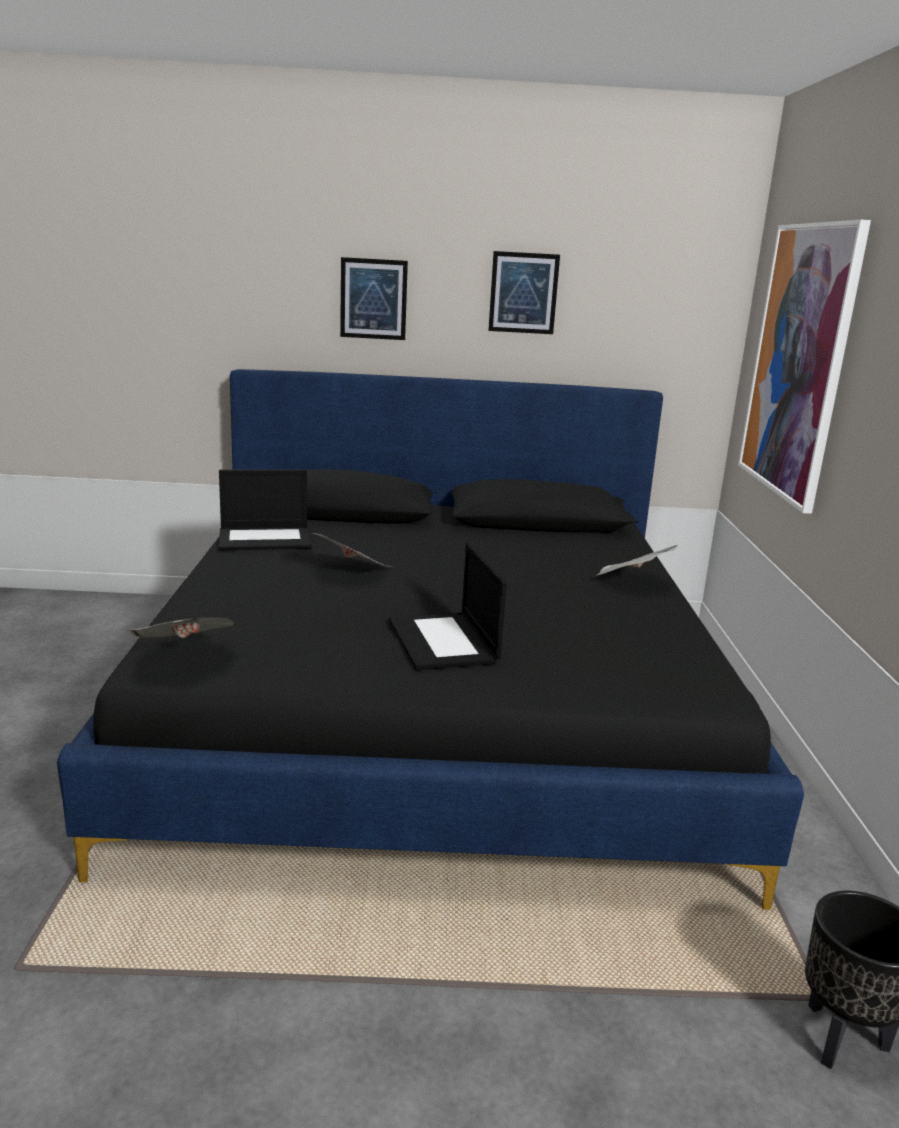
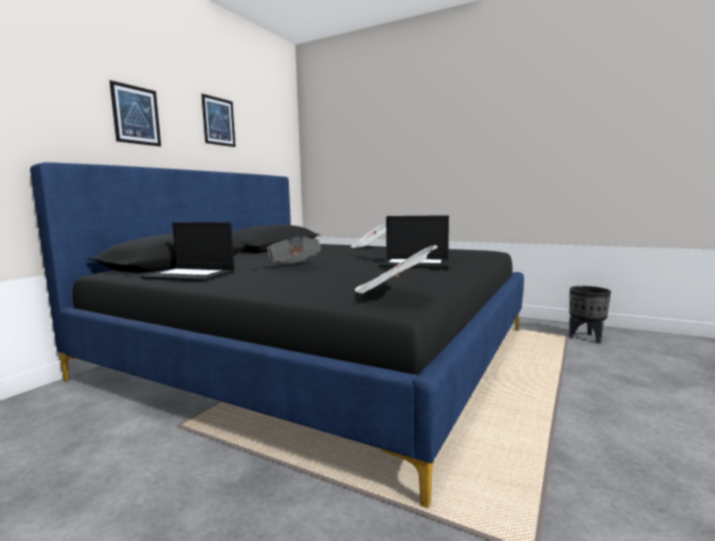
camera: 60 degrees left, 10 degrees down
laptop [218,469,312,550] -> laptop turned 90 degrees clockwise [141,222,234,282]
picture [738,220,871,514] -> none

